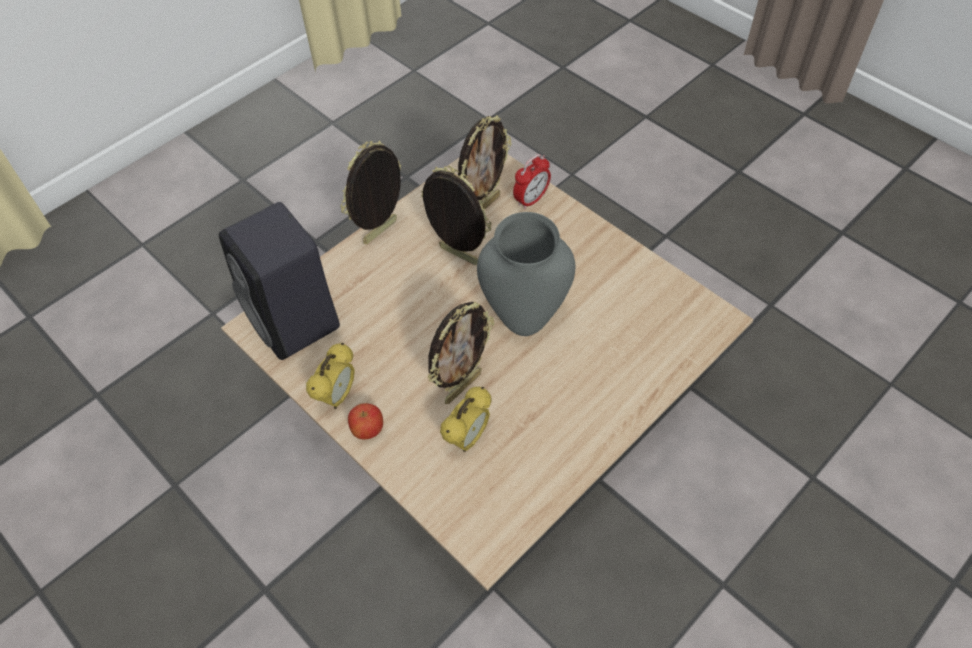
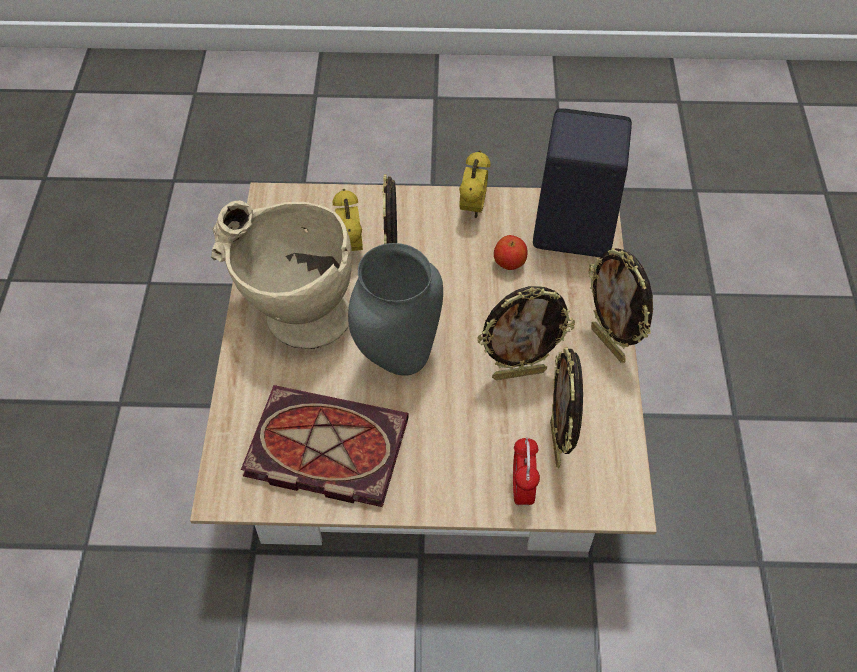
camera: 135 degrees right, 0 degrees up
alarm clock [306,343,355,409] -> alarm clock turned 150 degrees counterclockwise [459,151,491,218]
picture frame [341,141,401,244] -> picture frame turned 150 degrees clockwise [588,248,653,363]
apple [348,403,383,439] -> apple moved to [494,235,527,270]
none -> beige vase [211,201,352,349]
none -> book [241,385,409,507]

